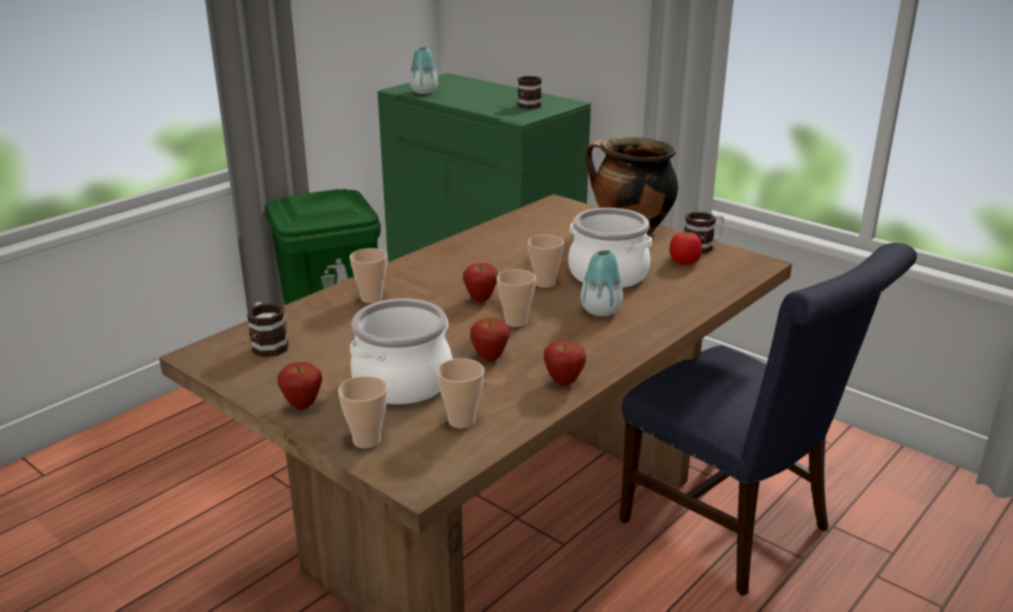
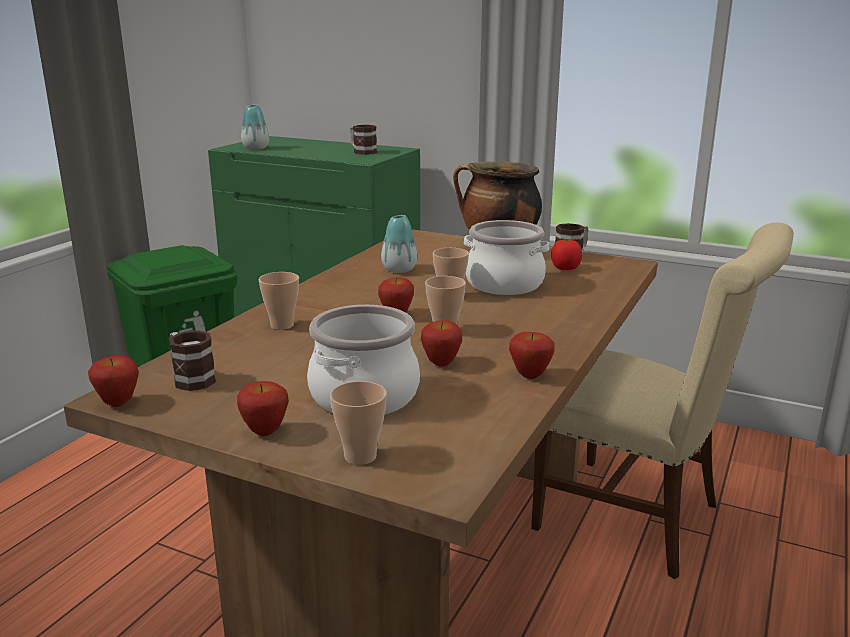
camera: 15 degrees left, 5 degrees down
cup [437,358,484,429] -> none
vase [581,250,623,316] -> vase moved to [381,215,417,273]
blue chair [620,243,917,596] -> beige chair [531,223,794,579]
none -> apple [88,356,139,407]

